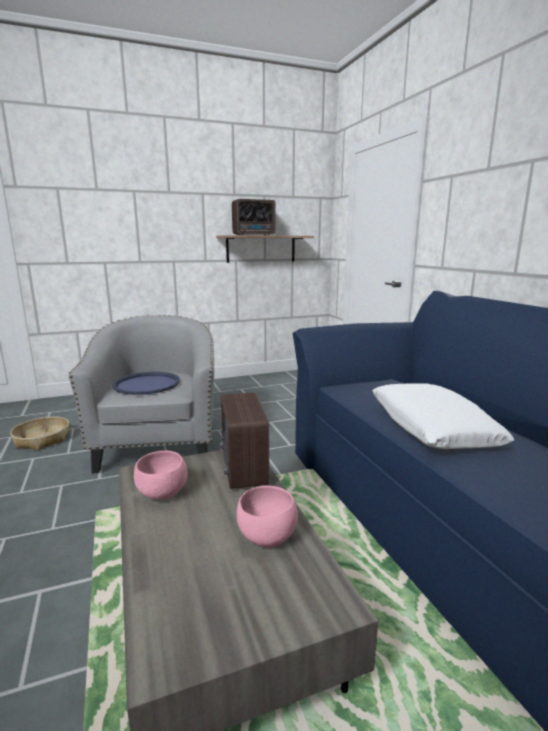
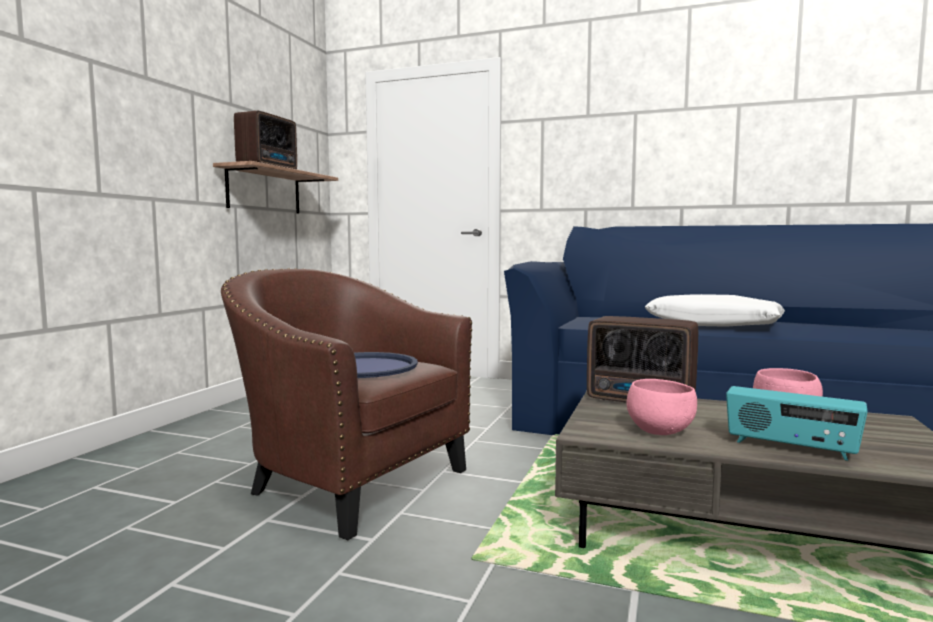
camera: 50 degrees left, 10 degrees down
basket [10,416,69,450] -> none
grey armchair [69,315,214,473] -> brown armchair [221,268,472,540]
none -> radio [726,386,868,461]

